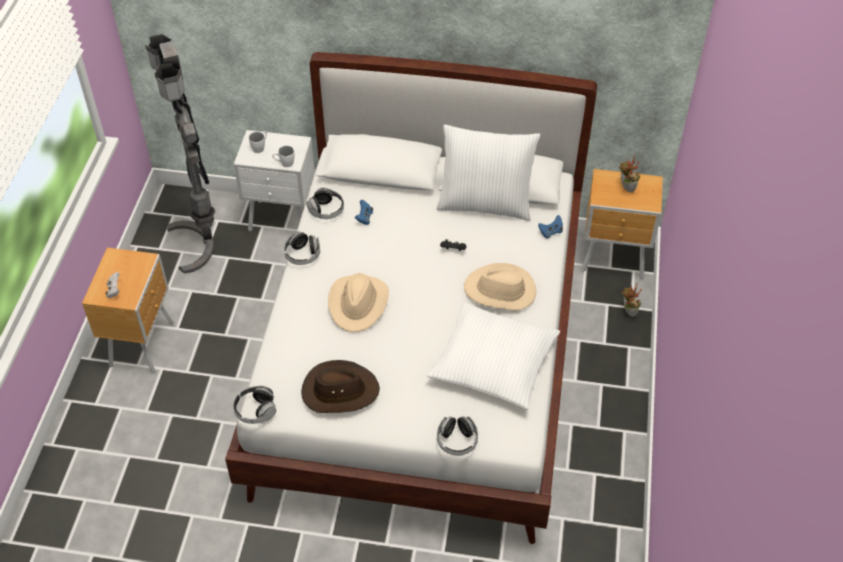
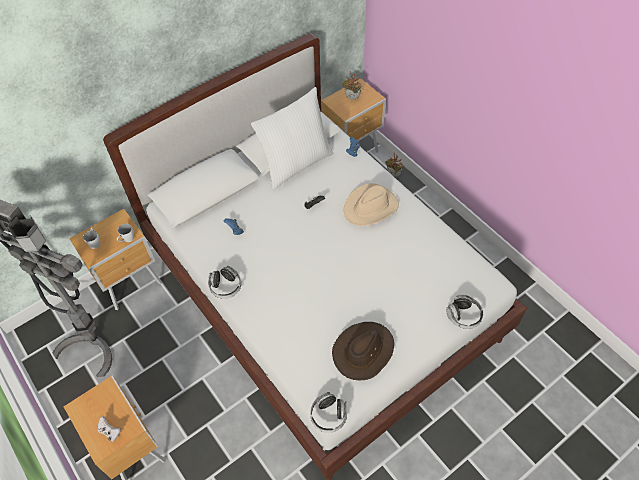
camera: 45 degrees left, 5 degrees up
white nightstand [234,130,315,231] -> brown nightstand [69,209,162,310]
headphones [306,188,344,219] -> none
beige hat [328,273,389,332] -> none
white pillow [427,302,560,410] -> none

